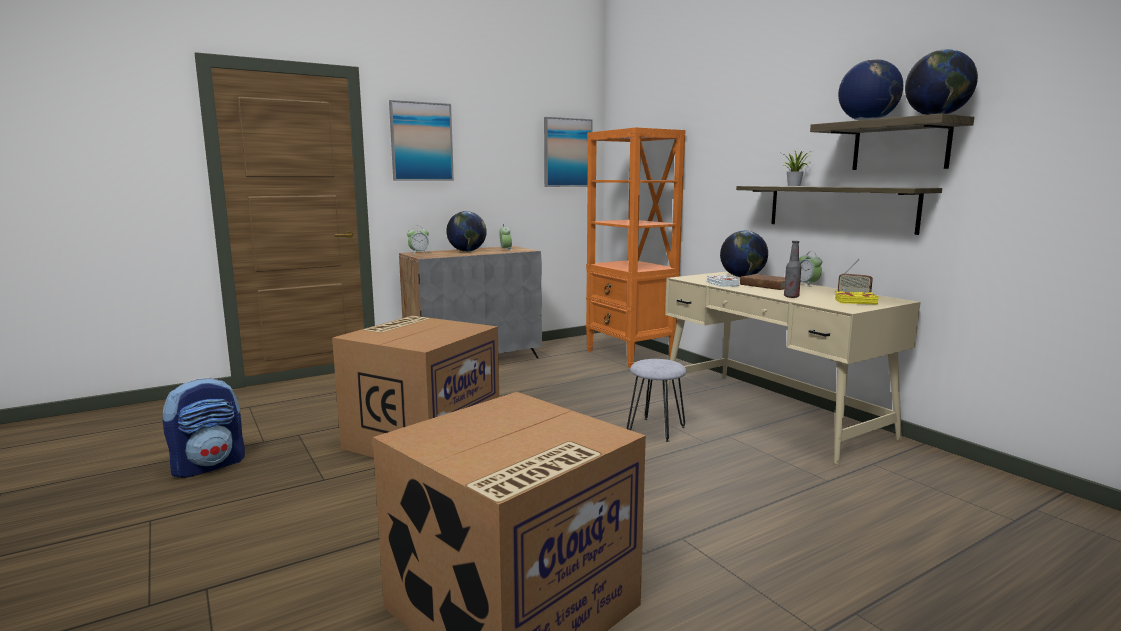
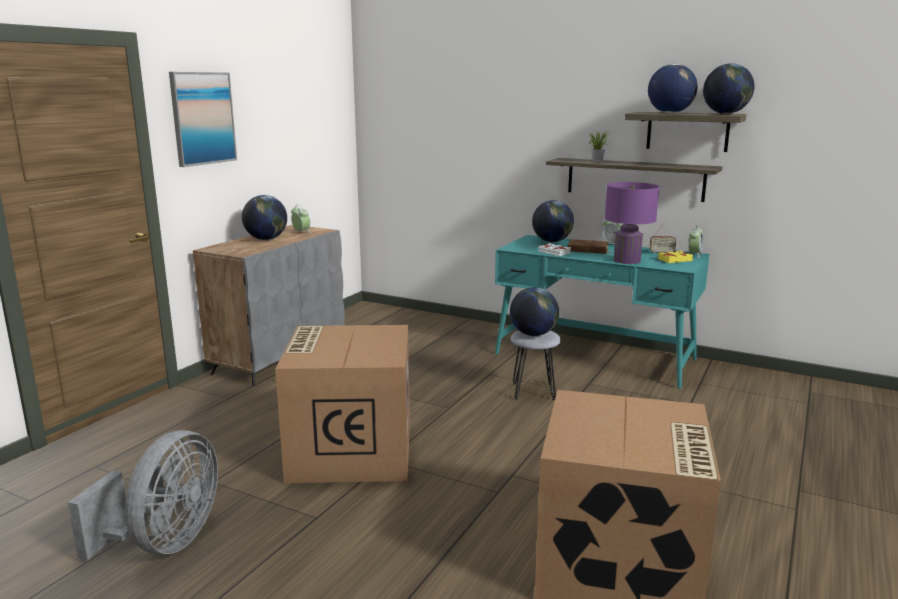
camera: 30 degrees left, 5 degrees up
backpack [162,377,245,478] -> grey fan [68,430,218,560]
alarm clock [407,226,429,254] -> alarm clock moved to [688,225,703,258]
picture [544,117,593,187] -> none
orange bookcase [586,127,685,368] -> none
beige desk [665,271,921,464] -> turquoise desk [495,235,709,389]
bottle [784,241,801,298] -> purple table lamp [605,182,659,264]
none -> globe [510,287,559,336]

